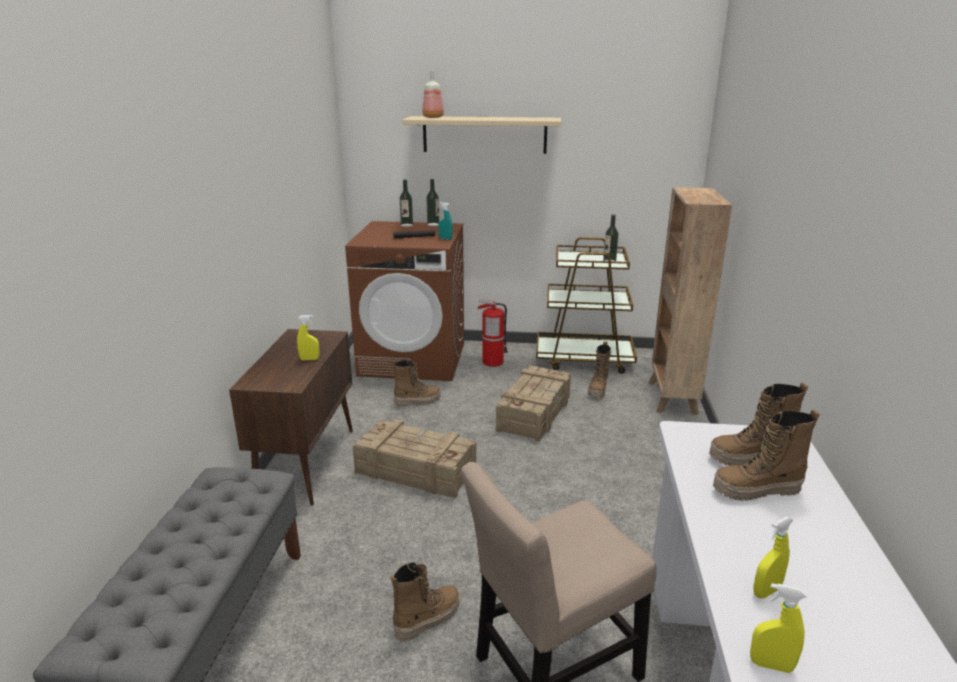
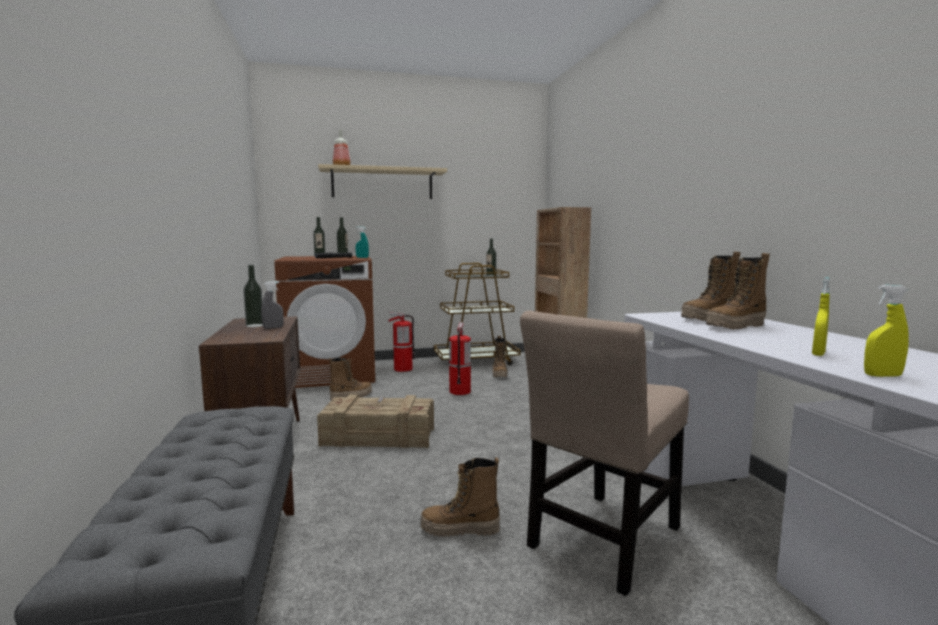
camera: 20 degrees left, 15 degrees down
yellow spray bottle [297,315,320,360] -> grey spray bottle [261,281,284,329]
boot [390,562,459,642] -> boot turned 120 degrees counterclockwise [421,457,500,537]
crate [496,365,571,442] -> fire extinguisher [449,322,471,395]
none -> bottle [244,265,263,327]

